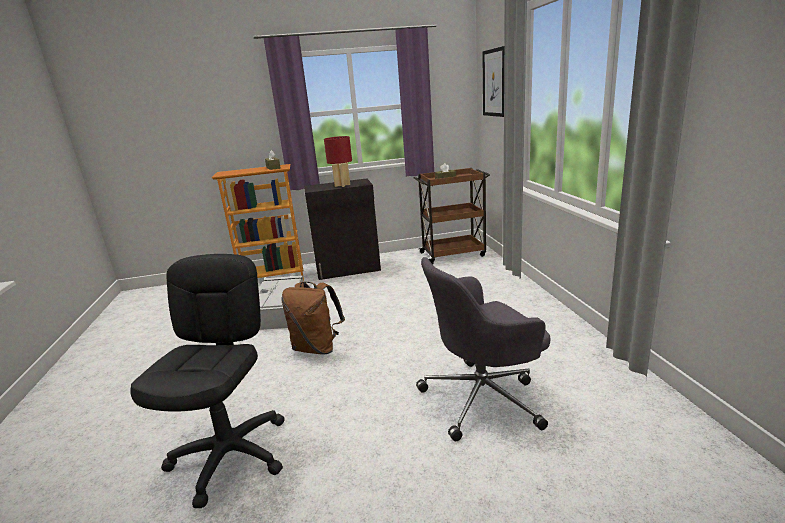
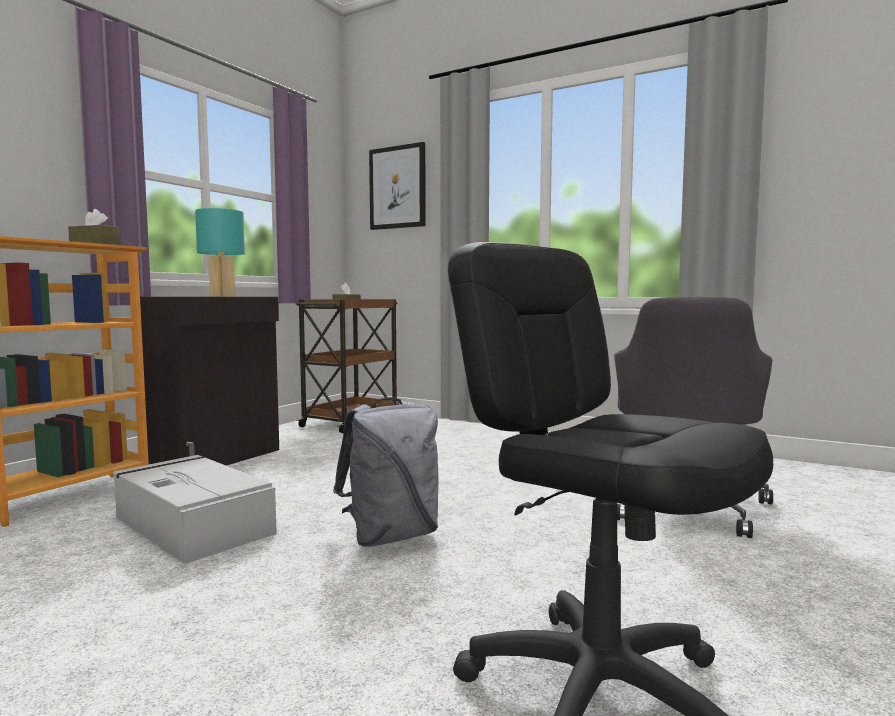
camera: 50 degrees left, 15 degrees down
brown backpack [281,281,345,354] -> grey backpack [333,397,439,547]
red table lamp [324,136,352,187] -> turquoise table lamp [195,208,245,296]

